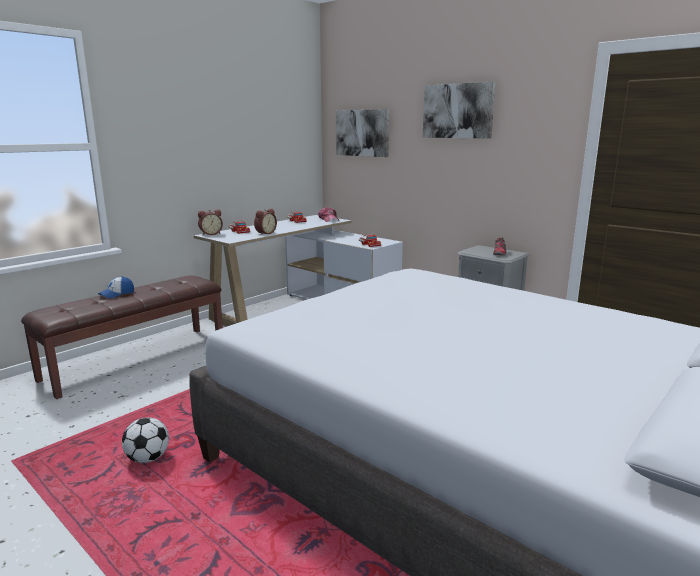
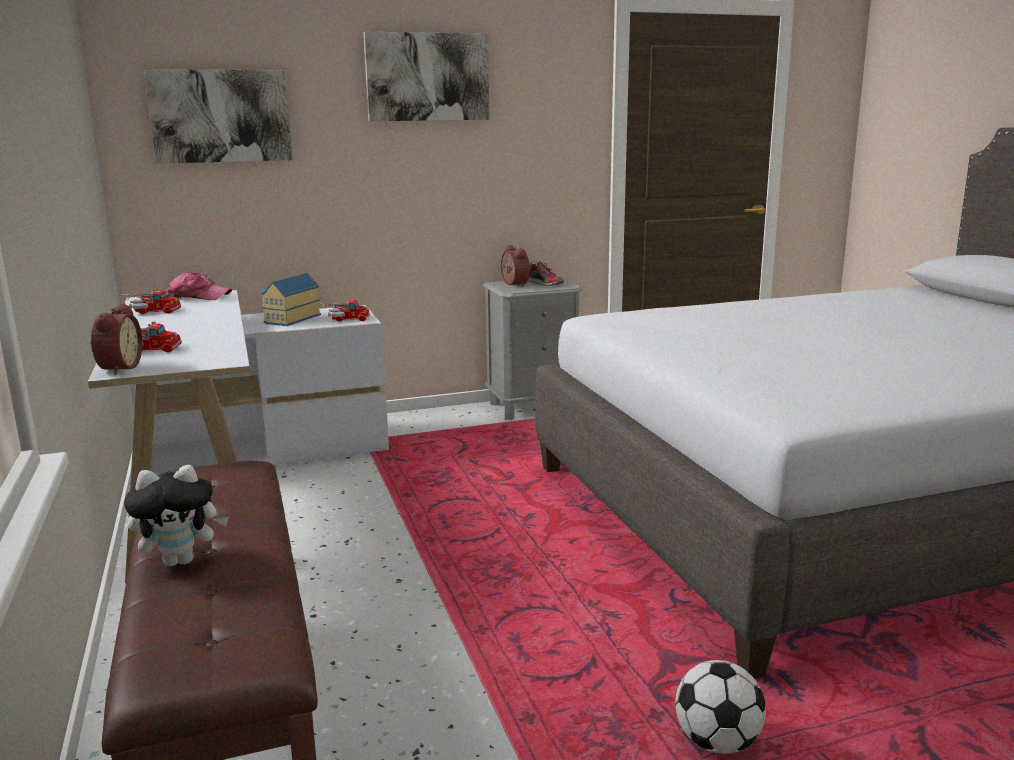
camera: 60 degrees left, 0 degrees up
cap [98,276,134,298] -> plush toy [124,465,229,566]
alarm clock [254,208,277,235] -> alarm clock moved to [501,245,530,286]
none -> toy house [261,273,321,326]

